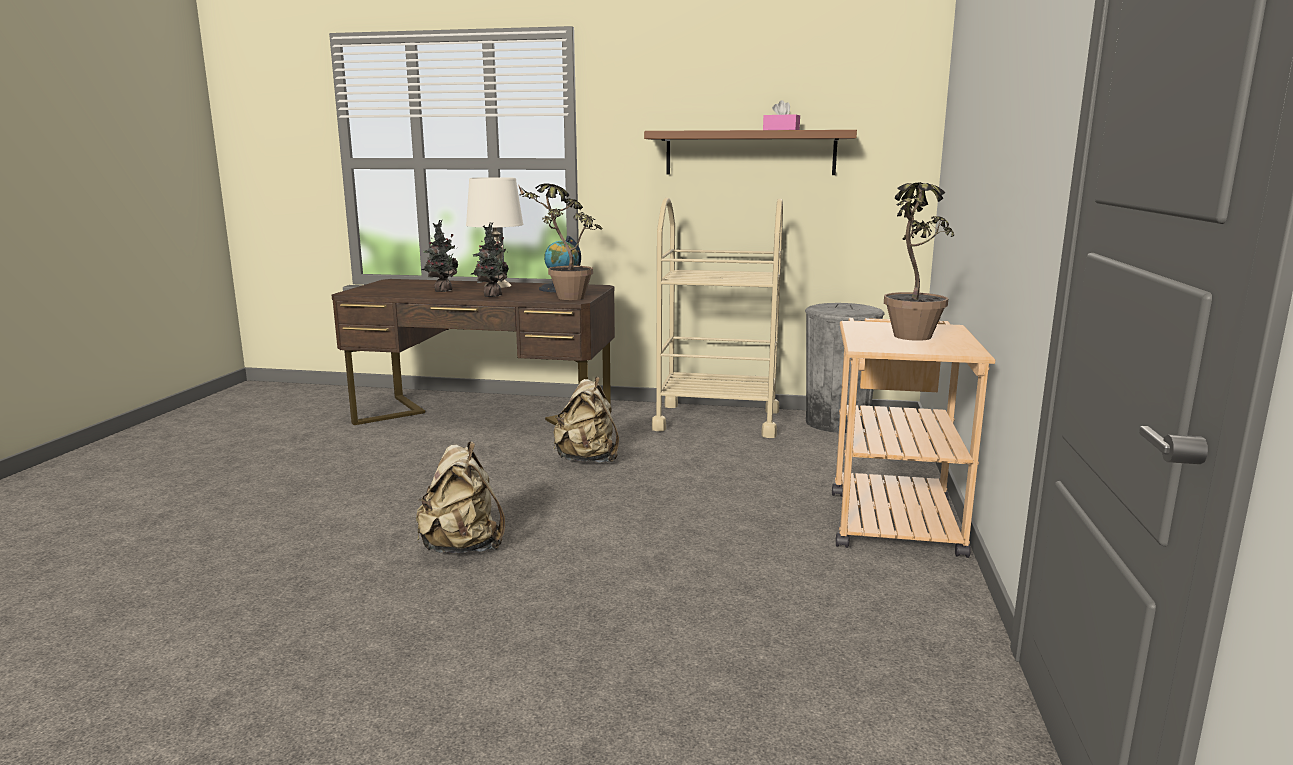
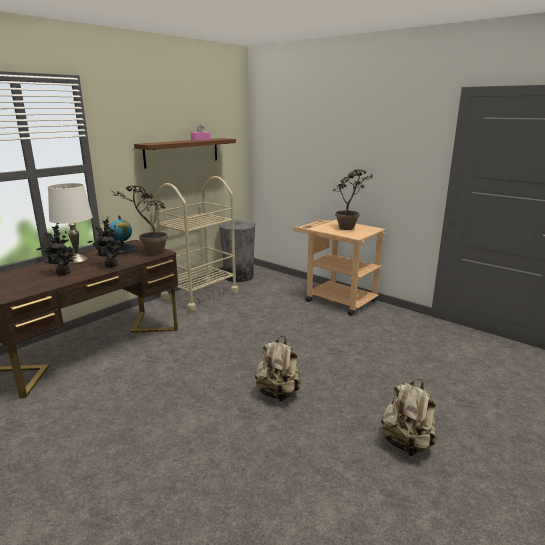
camera: 60 degrees left, 5 degrees up
beige backpack [554,376,619,463] -> beige backpack moved to [381,379,437,456]

